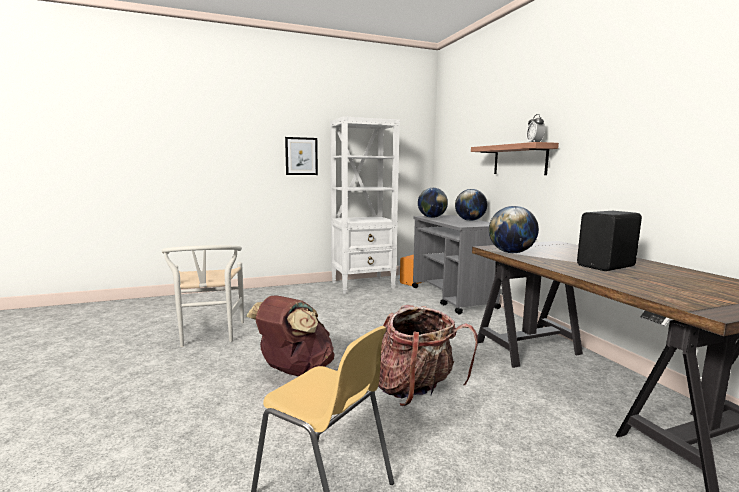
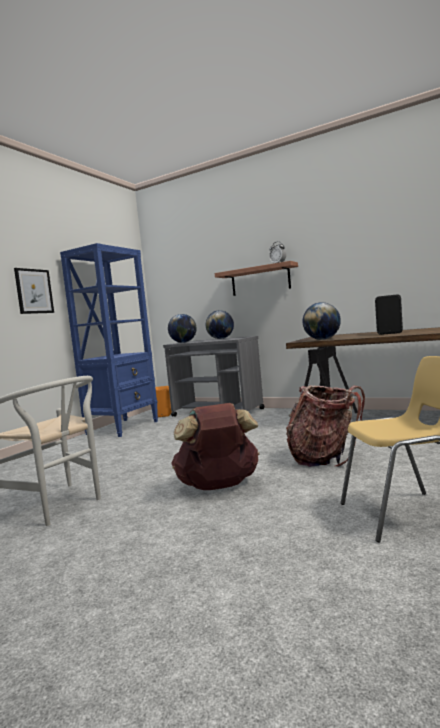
camera: 40 degrees left, 5 degrees down
white bookcase [330,116,400,294] -> blue bookcase [60,243,158,437]

